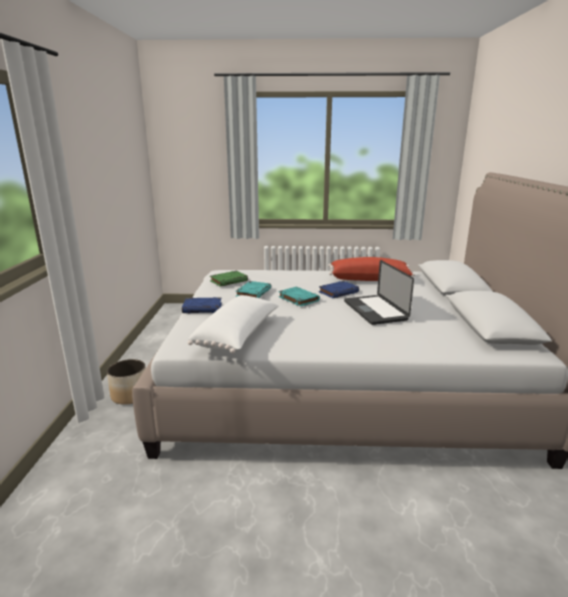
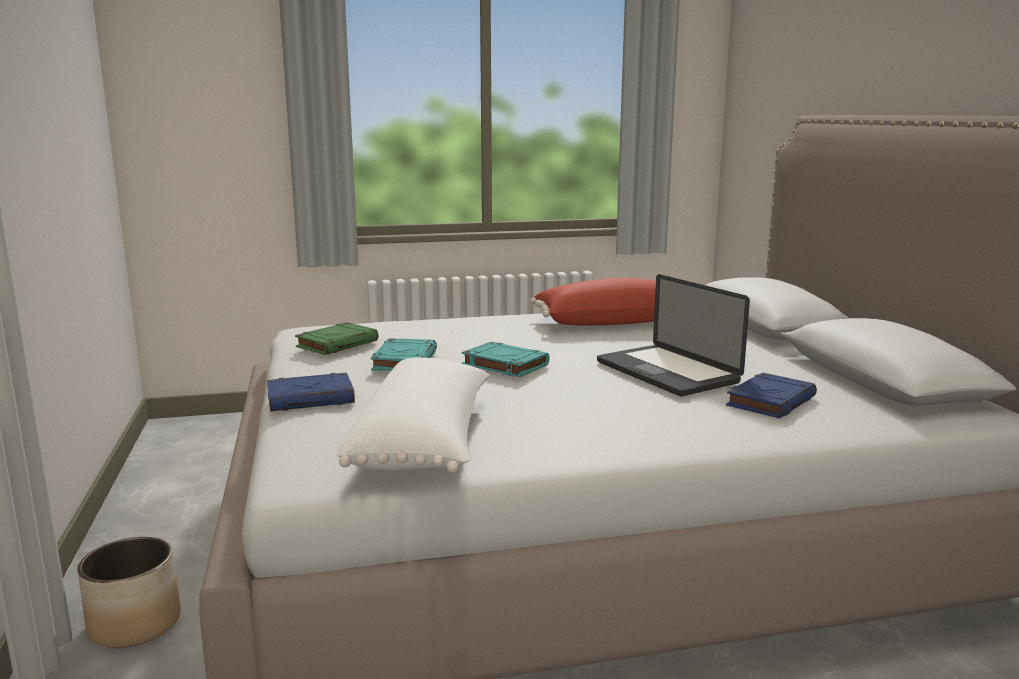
camera: 15 degrees left, 5 degrees down
blue book [319,281,359,298] -> blue book moved to [726,372,817,418]

